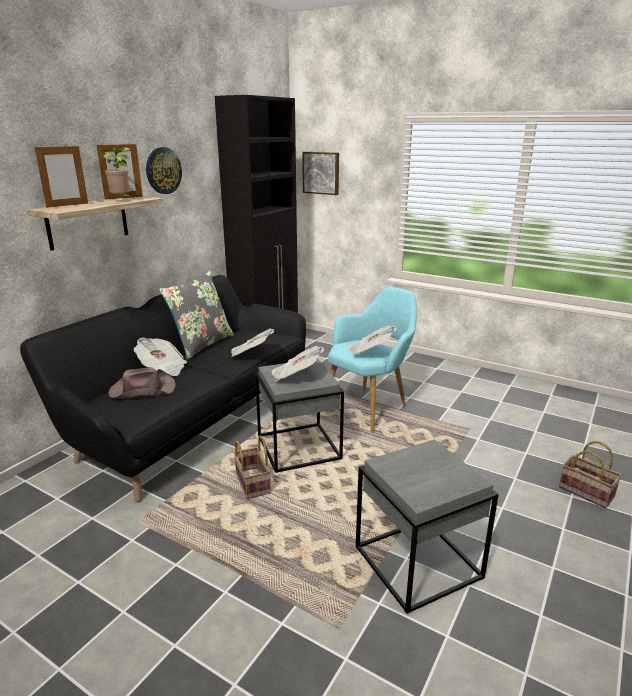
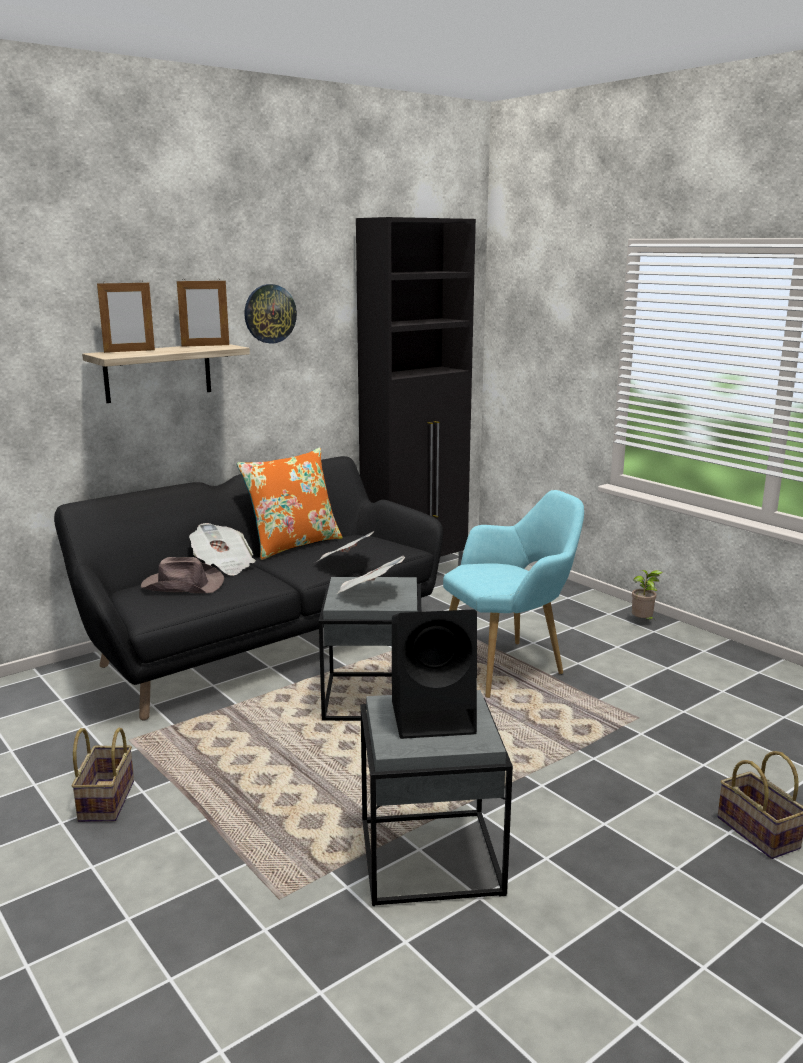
camera: 20 degrees right, 5 degrees down
potted plant [103,147,132,197] -> potted plant moved to [632,570,663,620]
grey pillow [159,271,234,360] -> orange pillow [237,448,343,560]
basket [234,436,271,499] -> basket moved to [71,728,134,822]
picture [302,152,339,195] -> none
newspaper [347,325,397,355] -> none
none -> black speaker [392,610,477,739]

